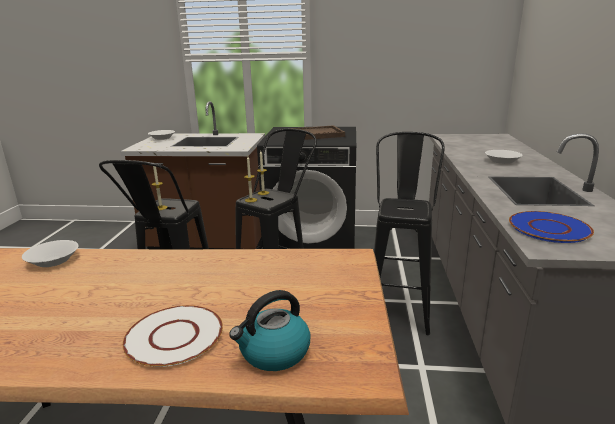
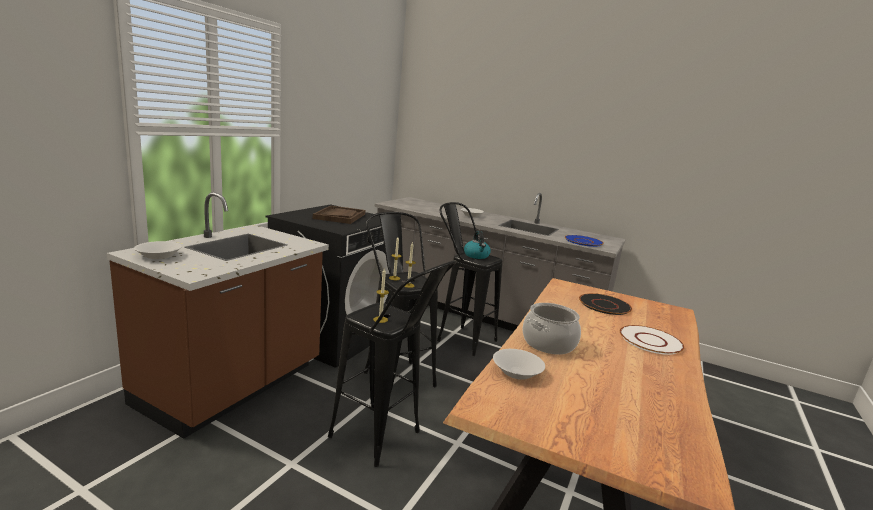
camera: 70 degrees left, 5 degrees down
kettle [229,290,311,371] -> kettle moved to [464,231,491,259]
none -> cooking pot [522,303,581,355]
none -> black plate [579,293,632,315]

